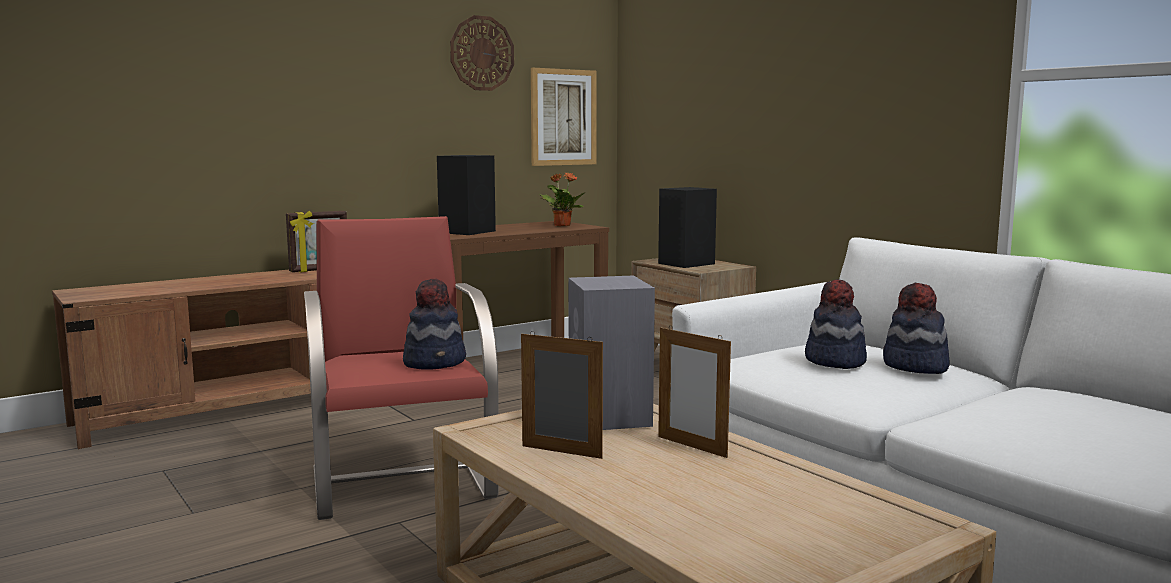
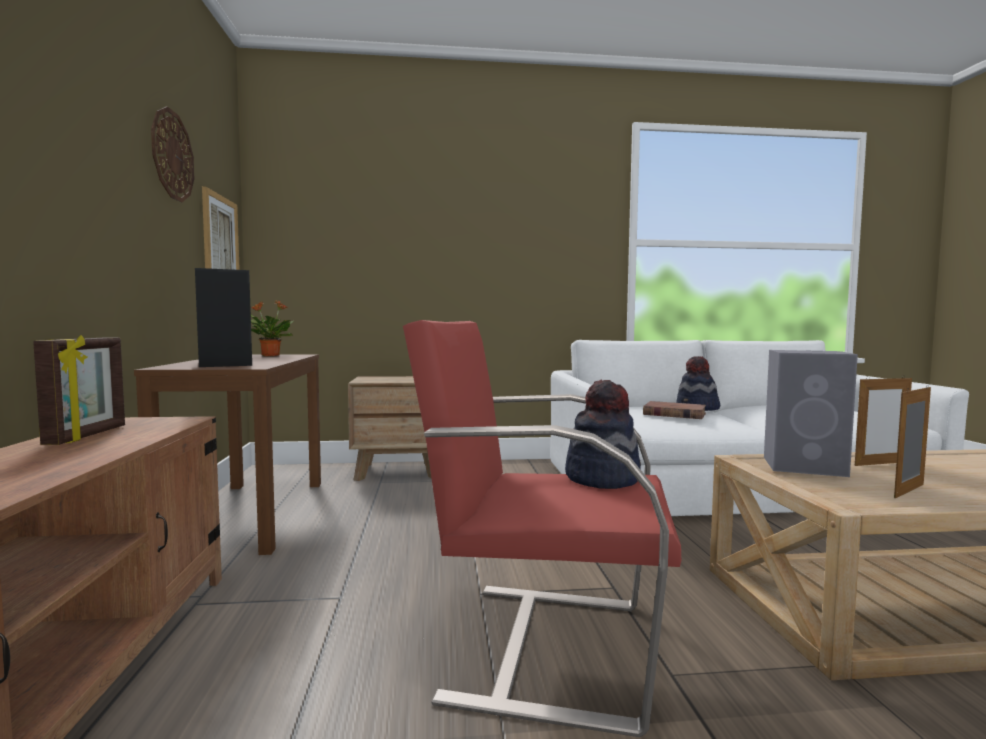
camera: 60 degrees left, 5 degrees down
black speaker [658,187,717,268] -> none
hat [805,279,867,369] -> brown book [643,401,706,419]

